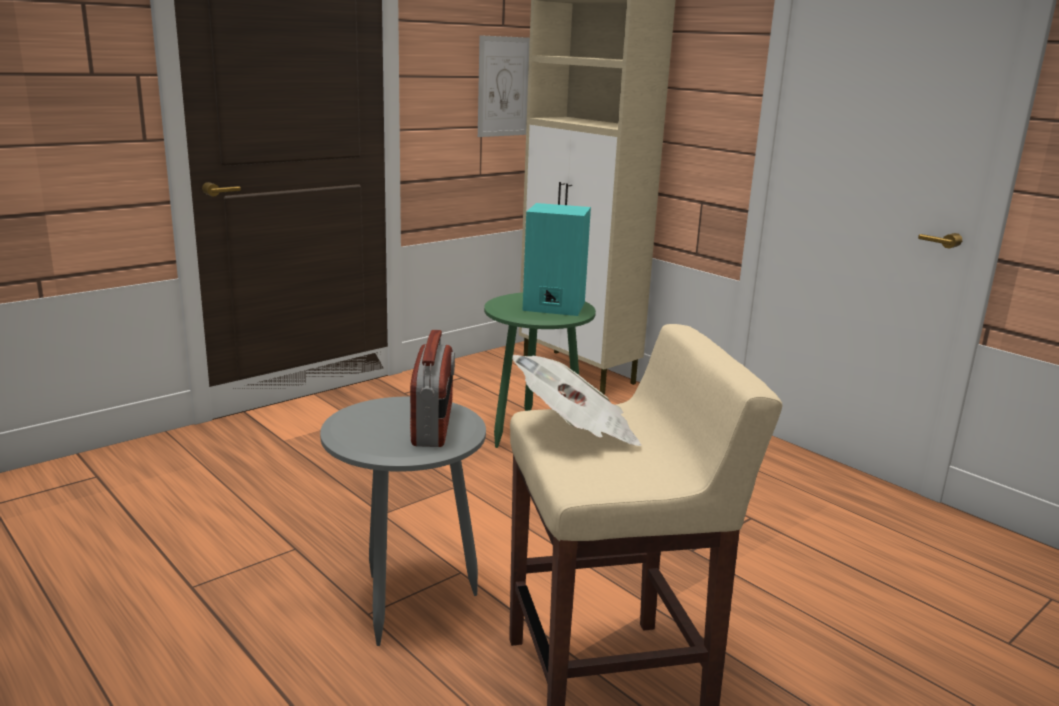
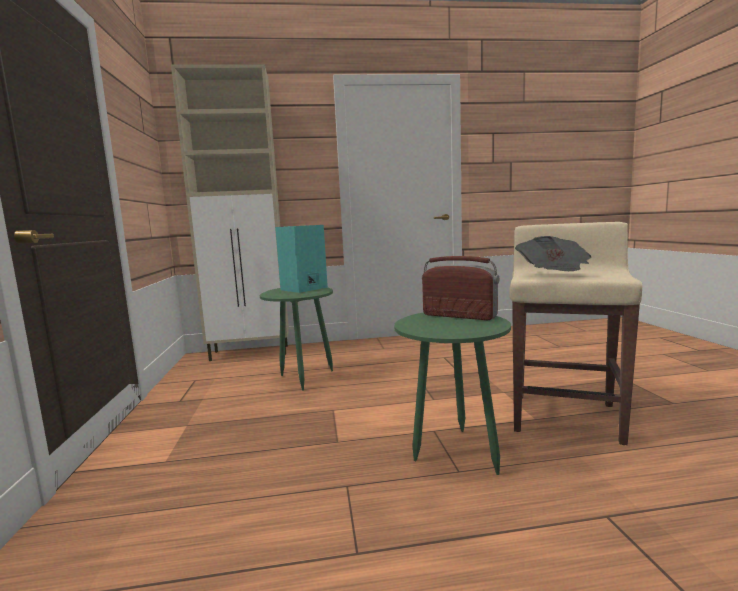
camera: 55 degrees left, 10 degrees down
grey side table [320,397,486,646] -> green side table [394,312,511,475]
picture [478,35,530,137] -> none

